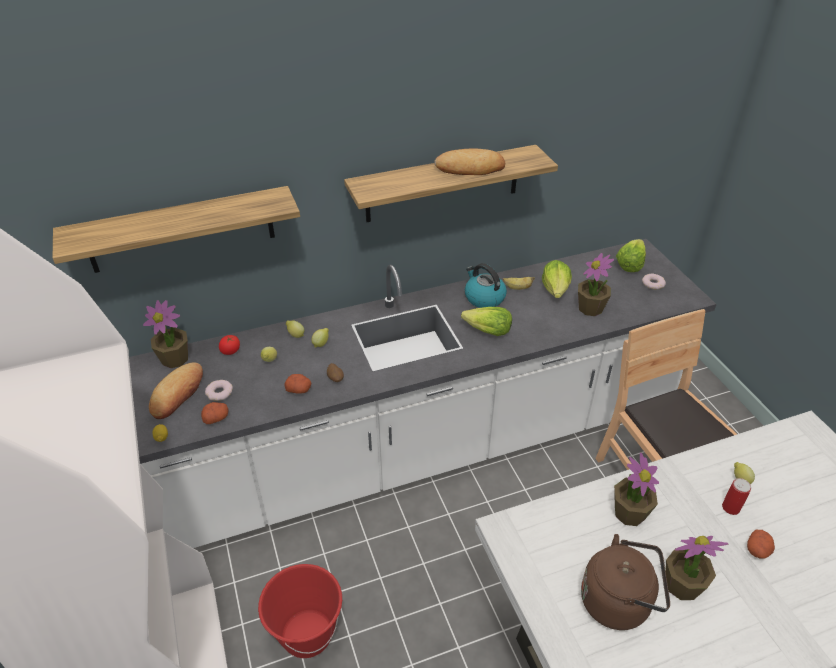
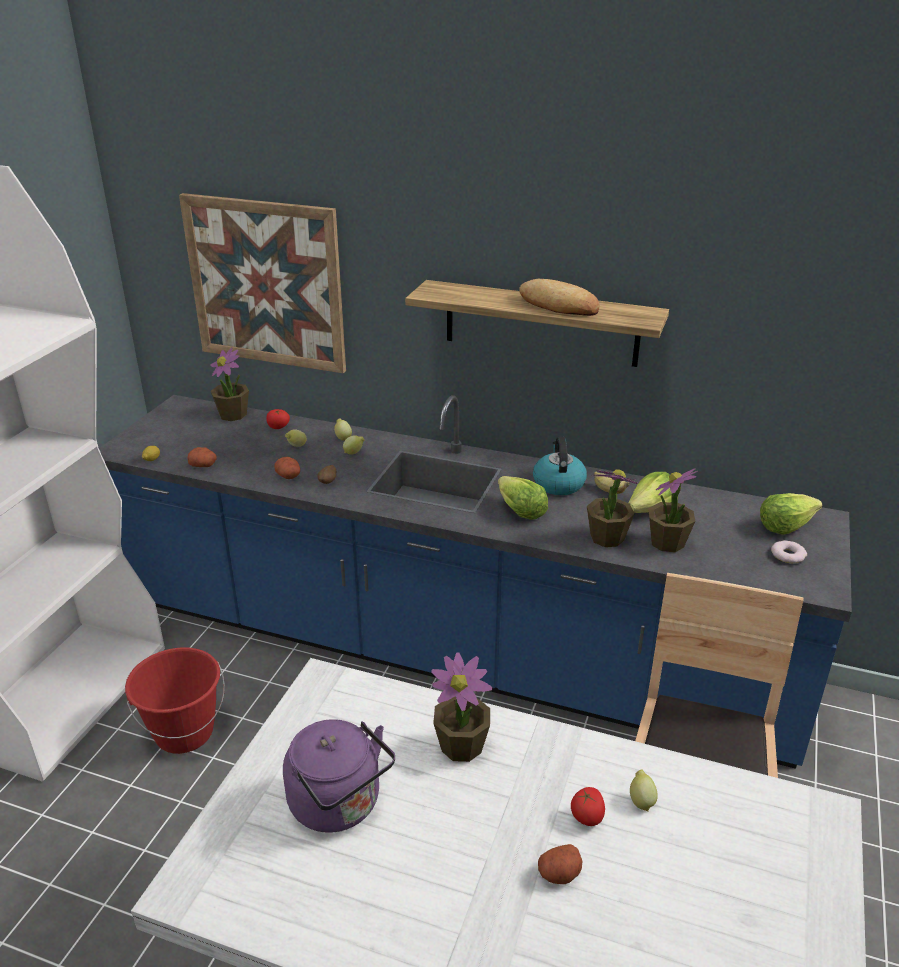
camera: 40 degrees right, 10 degrees down
shelf [53,186,300,273] -> picture [179,193,346,373]
white counter [129,239,717,548] -> blue counter [99,395,852,769]
bread [149,362,203,419] -> none
donut [205,380,233,401] -> none
brown kettle [581,534,670,630] -> purple kettle [283,719,395,833]
potted plant [666,536,728,600] -> potted plant moved to [587,470,637,547]
can [722,478,751,515] -> tomato [571,787,605,826]

